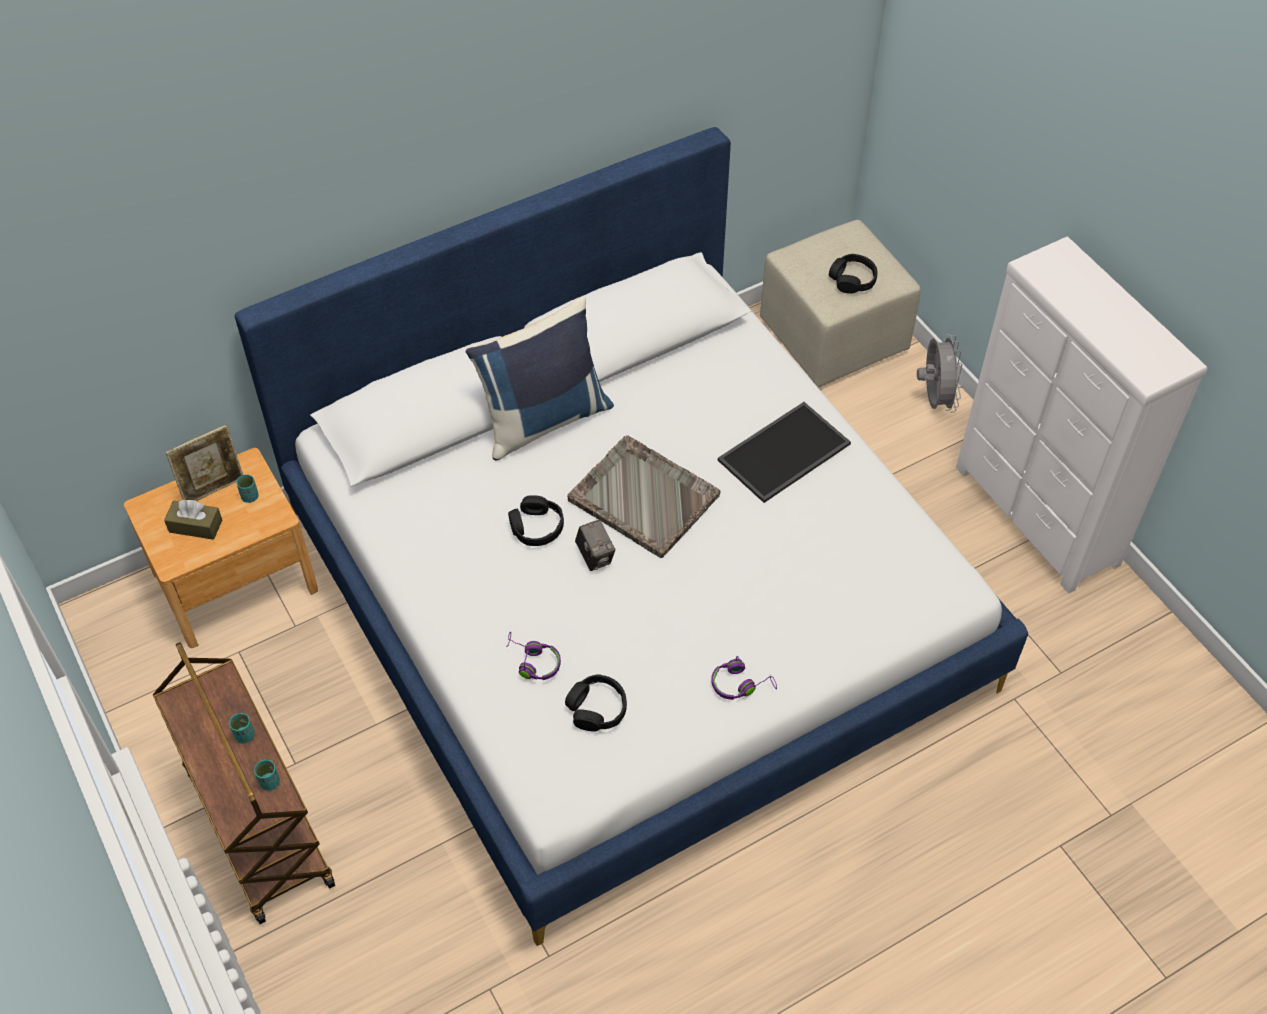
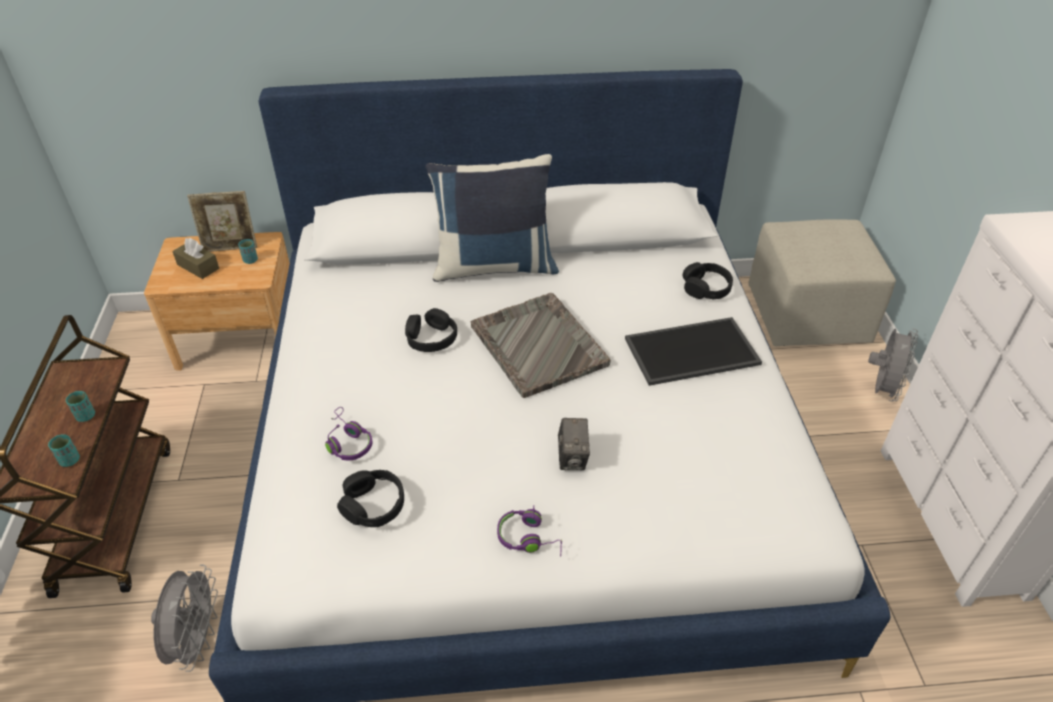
camera: 25 degrees right, 10 degrees down
camera [575,519,615,571] -> camera moved to [558,418,590,470]
black headphones [829,254,878,294] -> black headphones moved to [683,262,733,300]
none -> grey fan [151,565,218,672]

